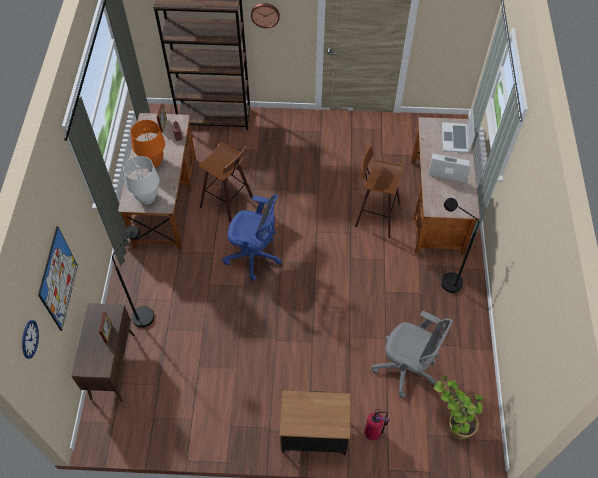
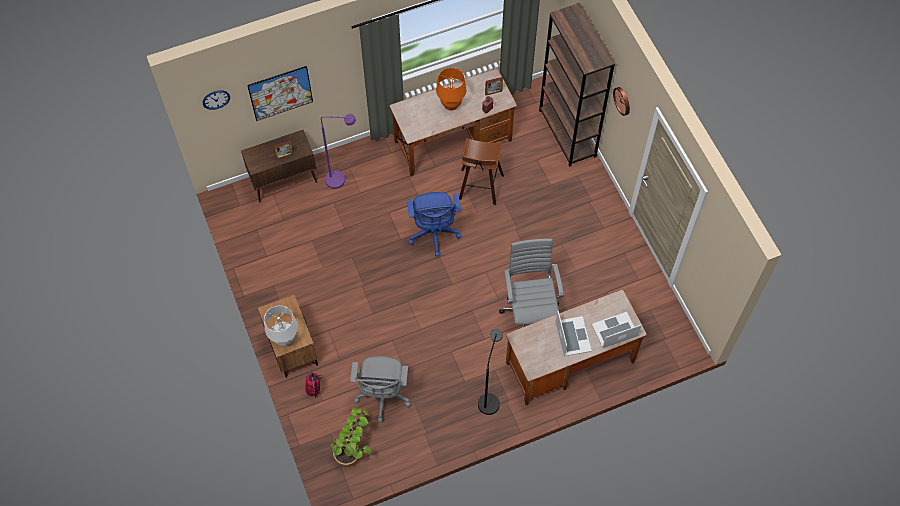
camera: 65 degrees right, 5 degrees up
black floor lamp [112,225,154,328] -> purple floor lamp [321,114,356,189]
white table lamp [123,156,159,205] -> white table lamp moved to [264,305,298,346]
stool [355,146,403,238] -> grey office chair [499,239,564,328]

